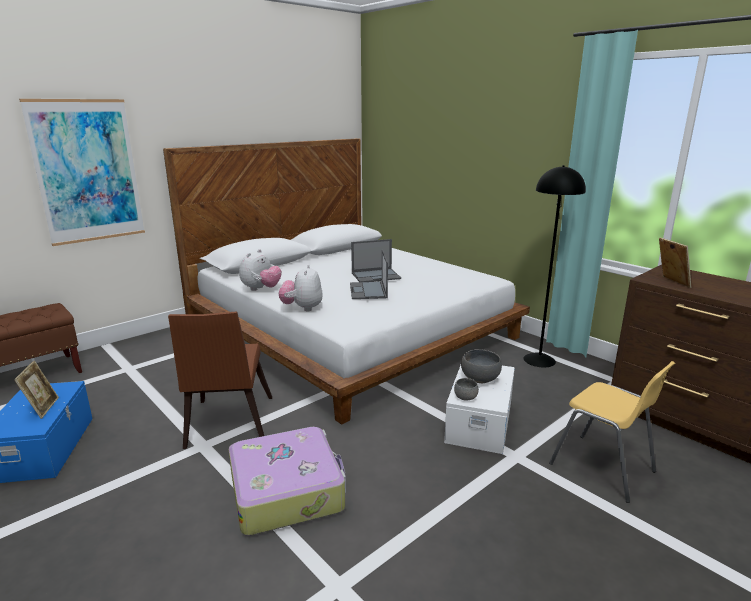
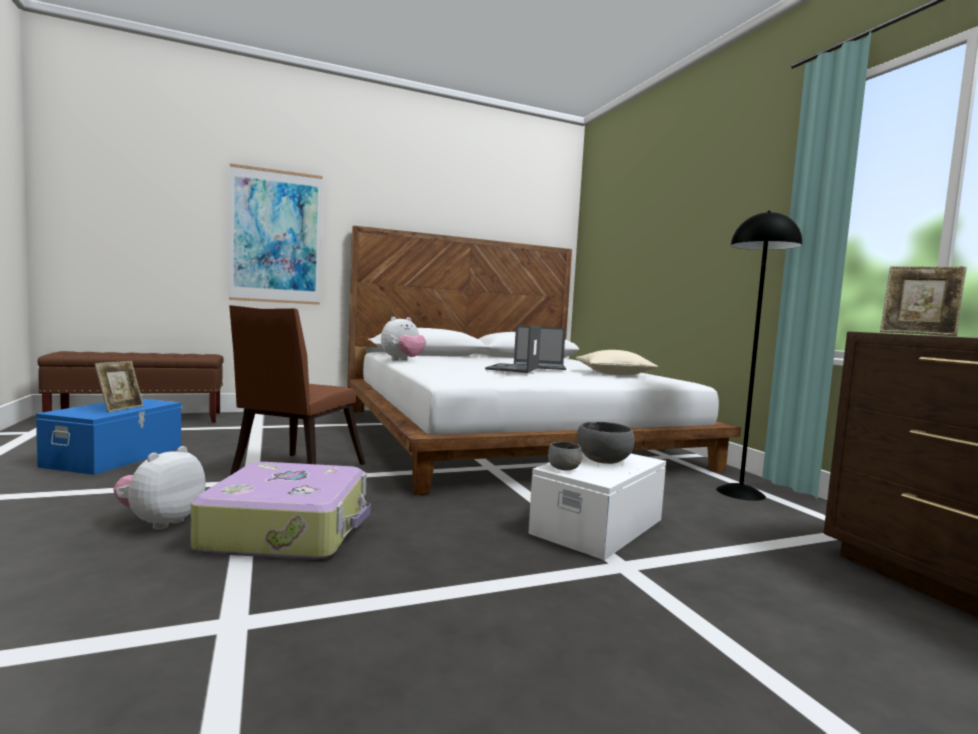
camera: 20 degrees right, 15 degrees down
plush toy [279,265,323,312] -> plush toy moved to [113,446,206,530]
yellow chair [549,361,675,503] -> none
picture frame [659,238,691,288] -> picture frame turned 120 degrees clockwise [880,266,967,336]
none -> beige pillow [576,350,658,375]

